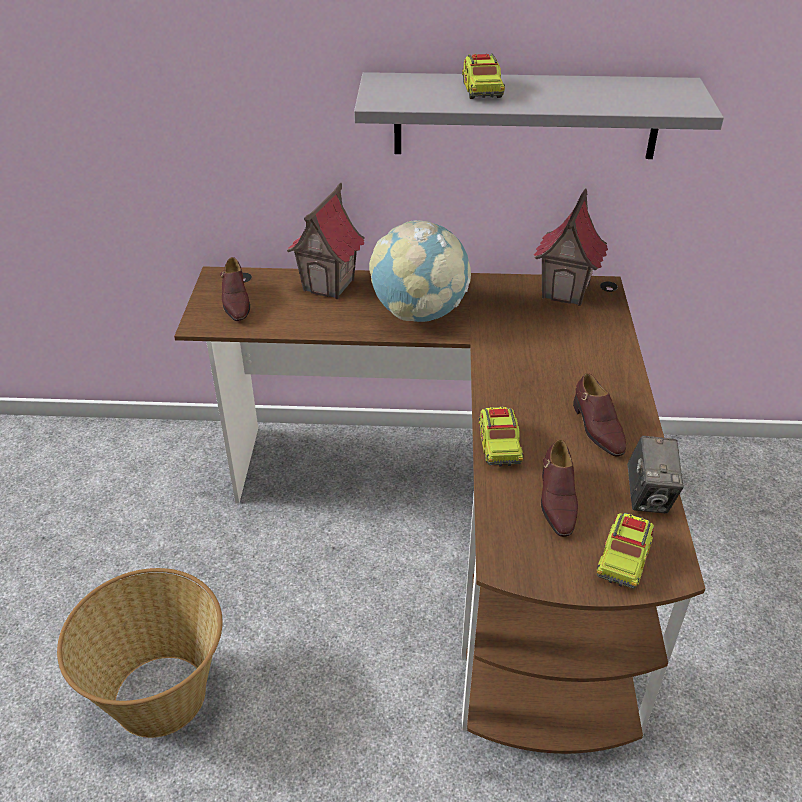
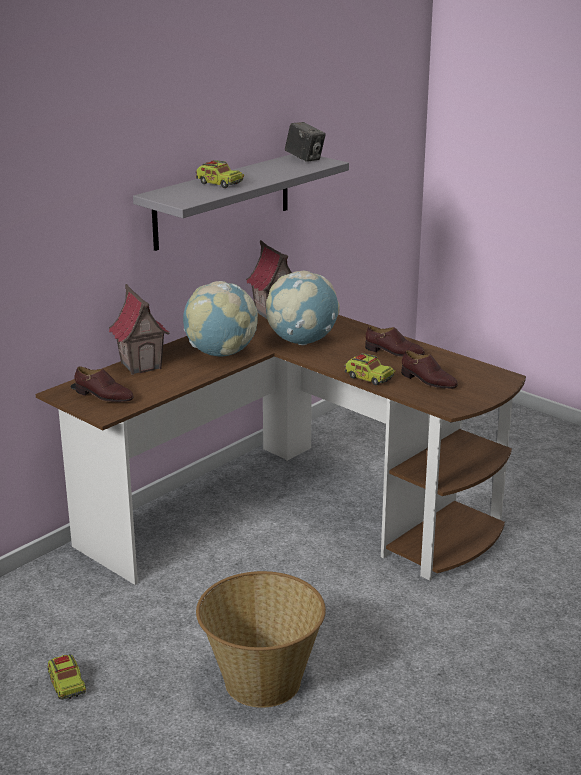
camera: 50 degrees left, 15 degrees down
toy truck [597,513,654,589] -> toy truck moved to [47,654,86,700]
camera [627,436,684,513] -> camera moved to [285,122,326,162]
none -> globe [266,271,340,345]

